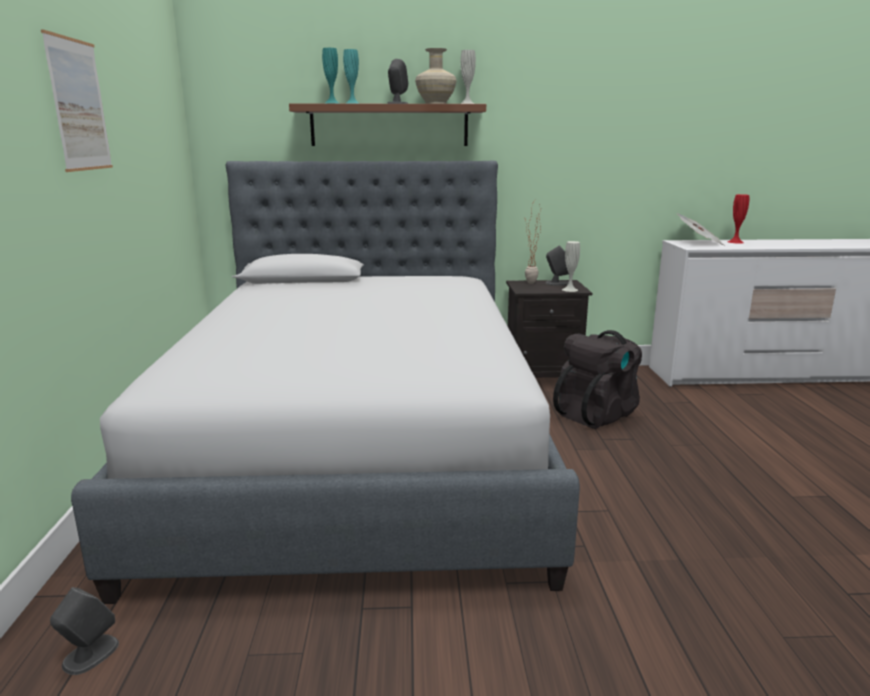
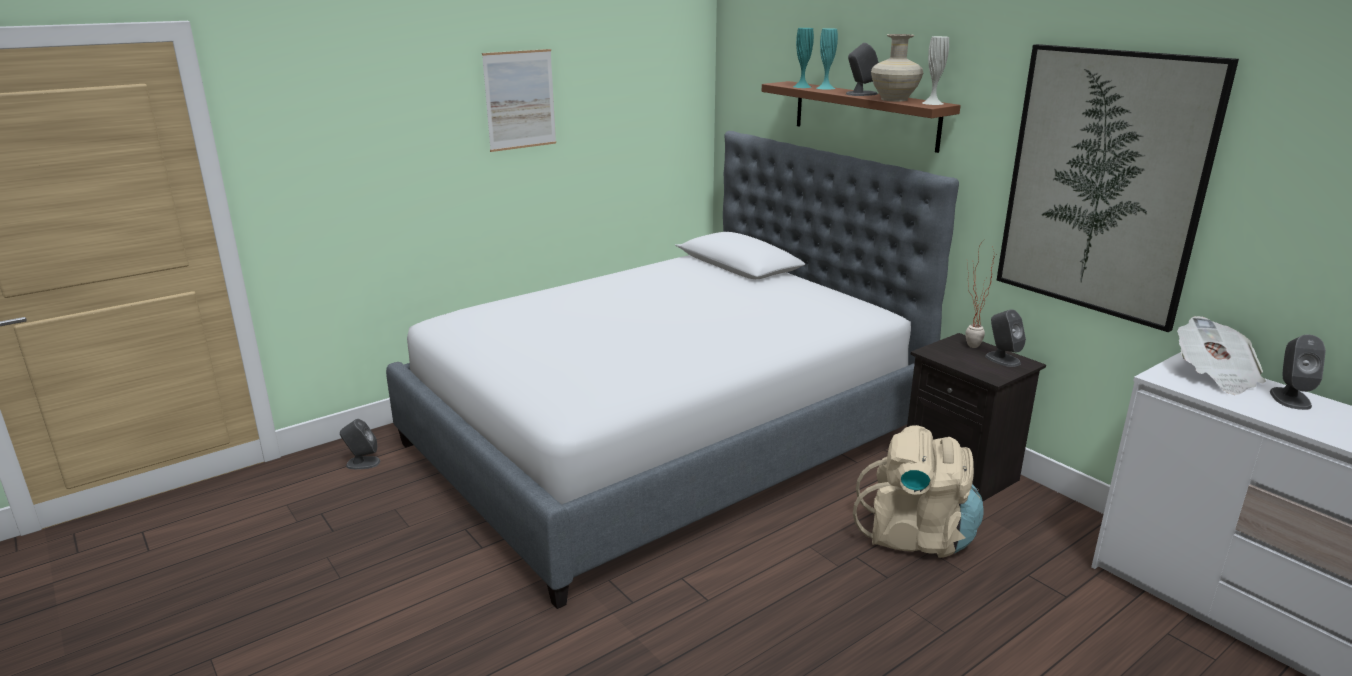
camera: 55 degrees right, 5 degrees up
black backpack [553,330,642,429] -> beige backpack [853,425,984,558]
white vase [562,241,580,292] -> none
red vase [727,194,749,243] -> grey speaker [1270,335,1326,410]
none -> picture [996,44,1239,332]

